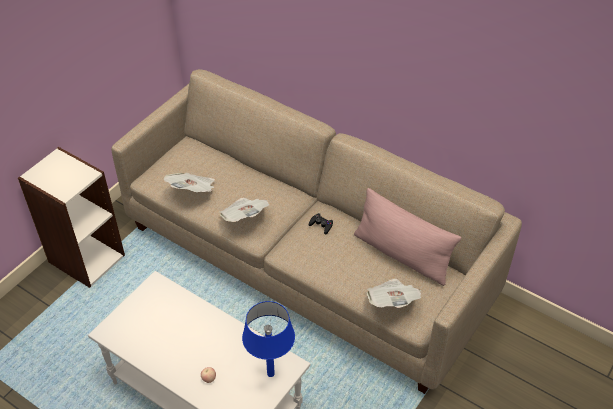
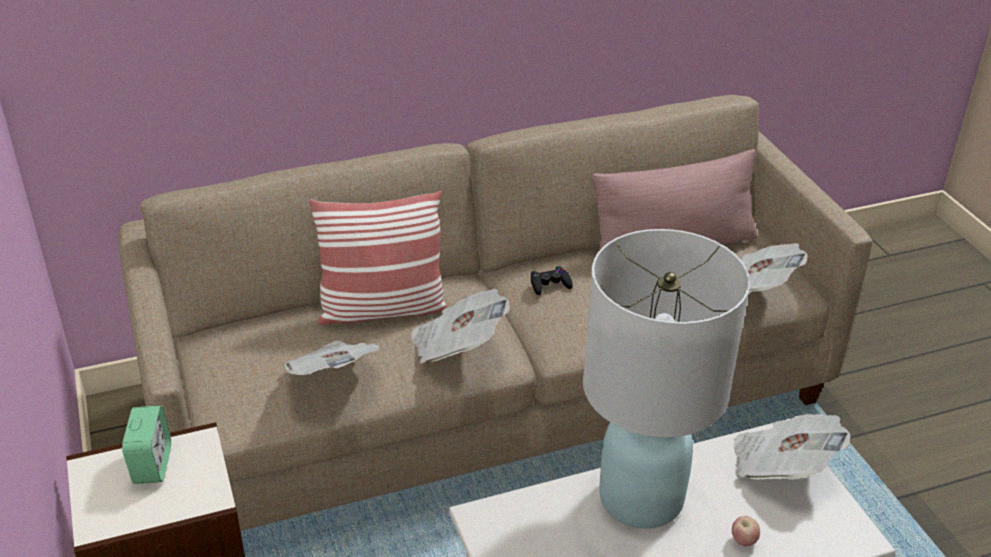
camera: 55 degrees left, 10 degrees down
blue table lamp [242,301,295,377] -> newspaper [734,413,850,480]
none -> alarm clock [122,406,171,484]
none -> pillow [309,191,448,325]
none -> white table lamp [583,229,750,528]

